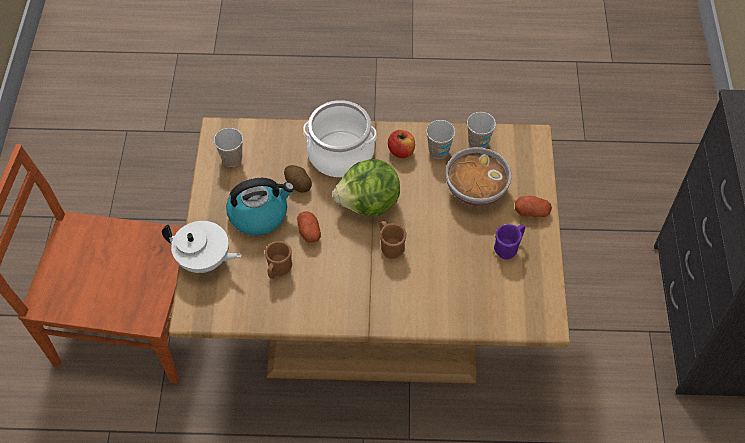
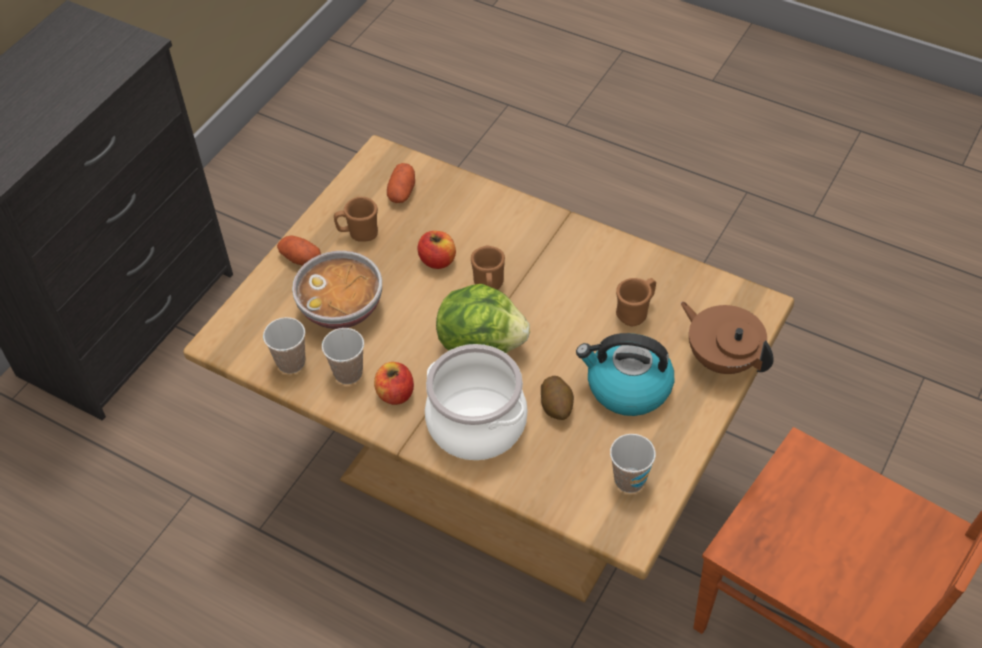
camera: 150 degrees left, 5 degrees down
white teapot [162,221,242,273] -> brown teapot [681,302,774,374]
potato [297,212,321,243] -> potato moved to [387,163,415,203]
purple mug [494,224,525,260] -> brown mug [334,197,378,242]
none -> apple [418,231,456,269]

